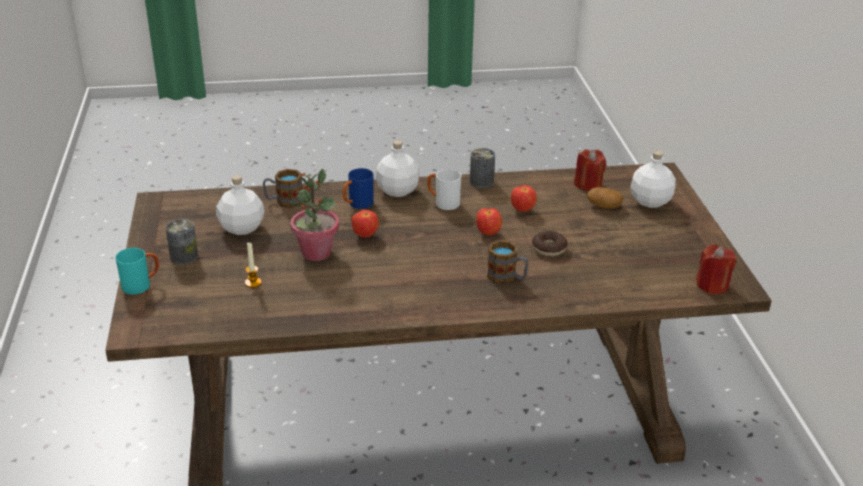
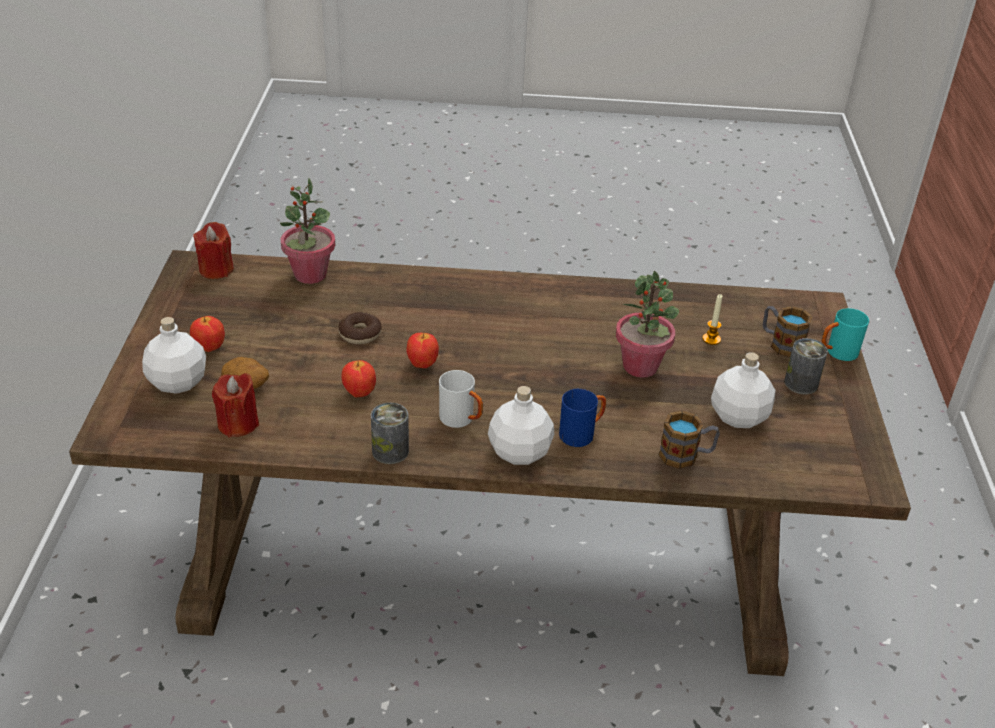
camera: 170 degrees left, 5 degrees up
apple [352,210,379,238] -> apple moved to [190,316,225,352]
mug [487,240,529,284] -> mug moved to [763,306,812,357]
none -> potted plant [280,178,335,284]

